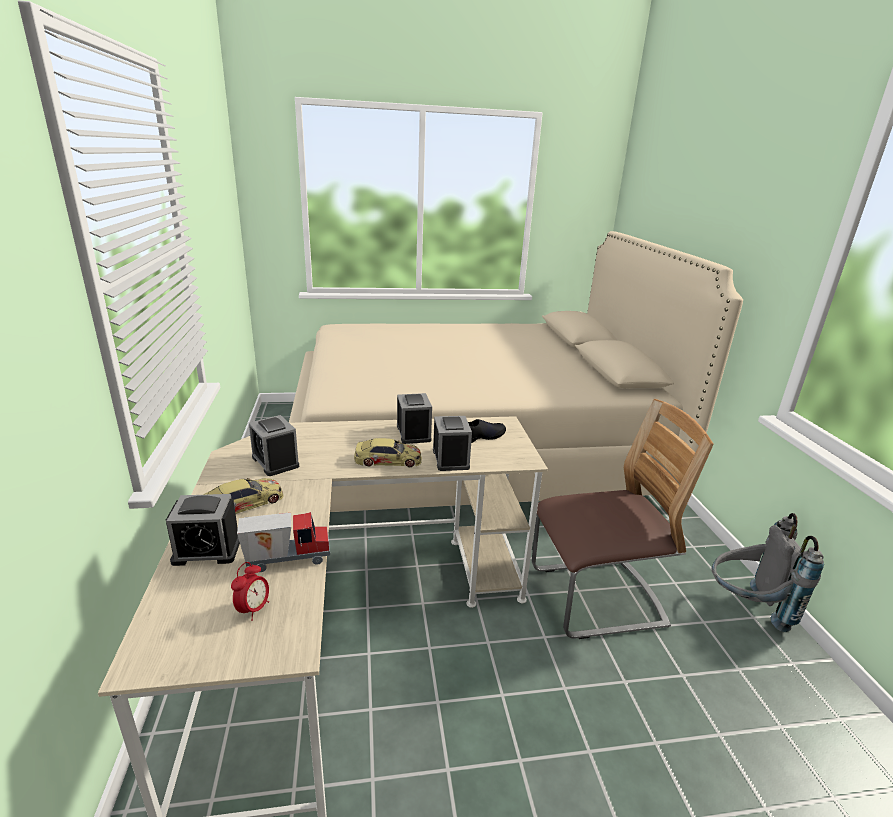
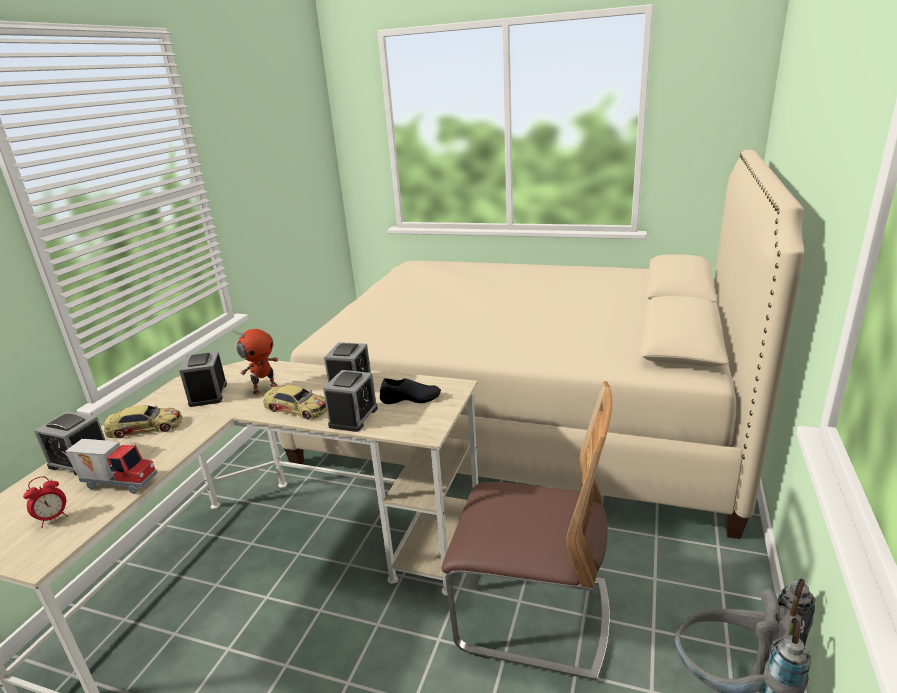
camera: 30 degrees right, 0 degrees up
none -> toy robot [233,329,278,395]

